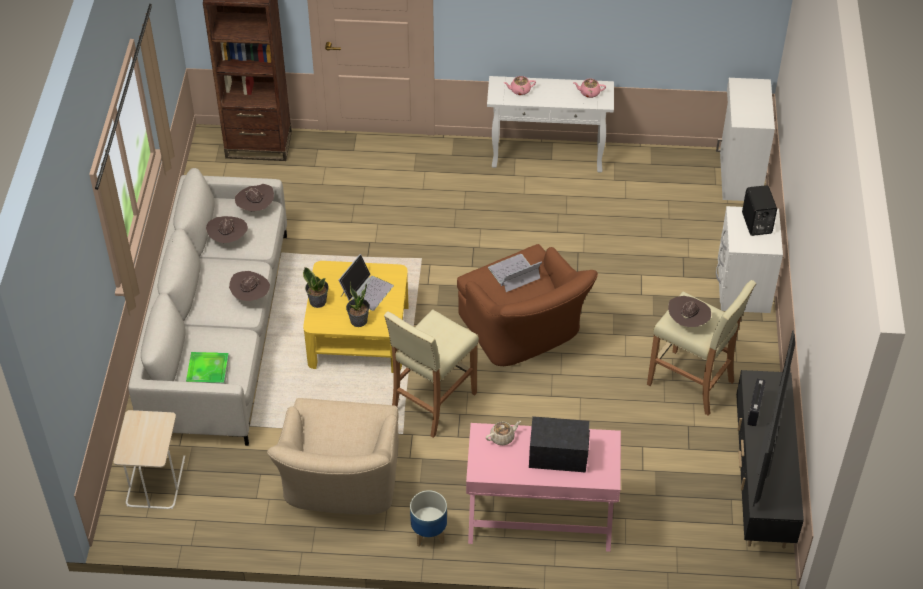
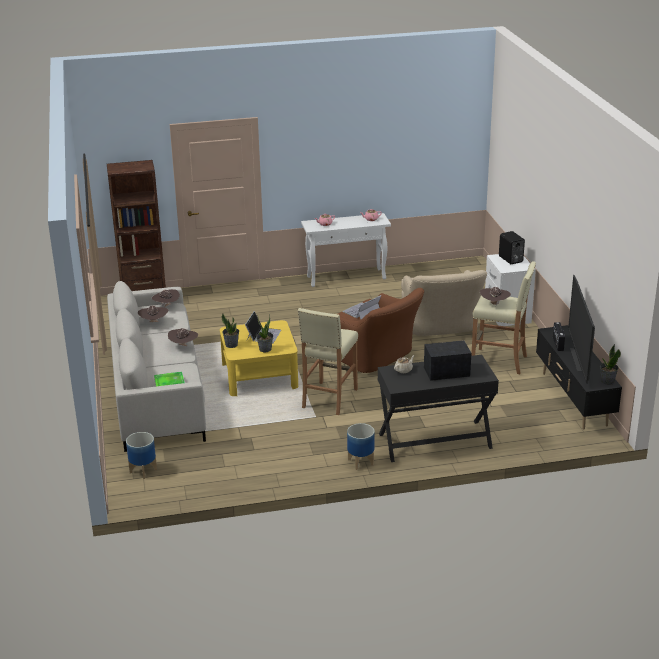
camera: 15 degrees left, 20 degrees down
beige side table [114,410,185,509] -> planter [126,432,157,479]
beige armchair [267,398,399,515] -> beige armchair moved to [401,270,487,336]
pink desk [466,423,621,552] -> black desk [378,355,499,462]
white cabinet [716,78,775,201] -> none
none -> potted plant [600,344,621,385]

